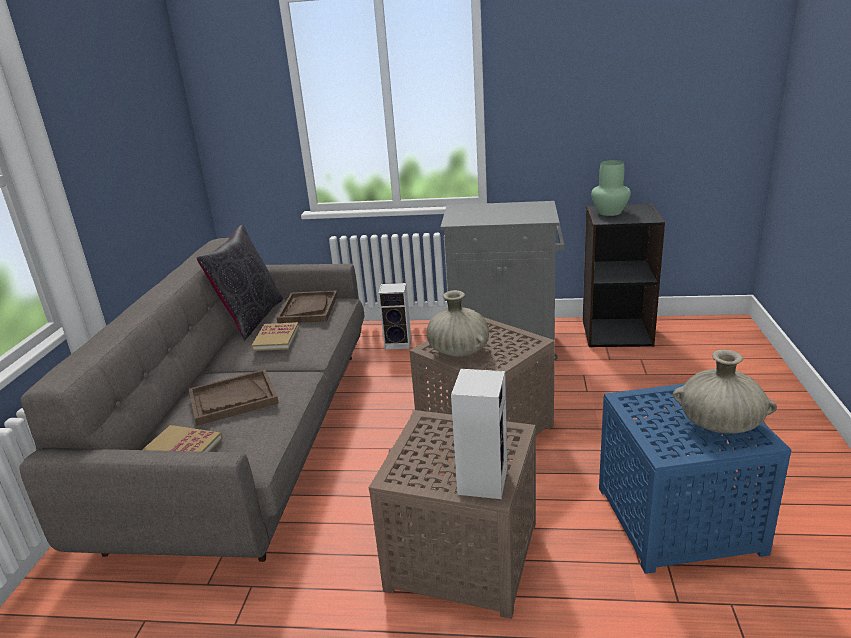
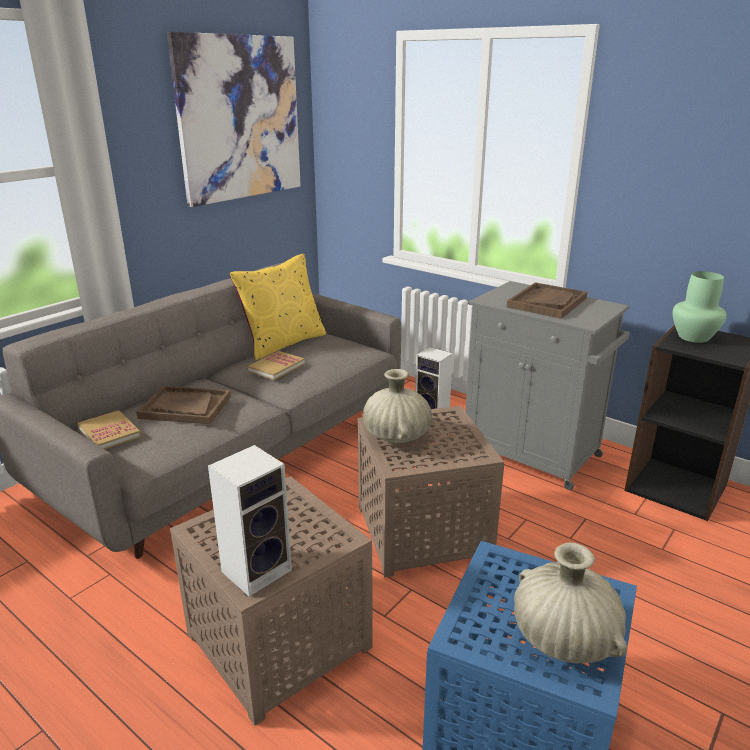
camera: 30 degrees right, 0 degrees up
black pillow [197,225,283,340] -> yellow pillow [230,254,326,361]
brown tray [277,290,337,323] -> brown tray moved to [507,282,587,319]
none -> picture [167,32,301,207]

